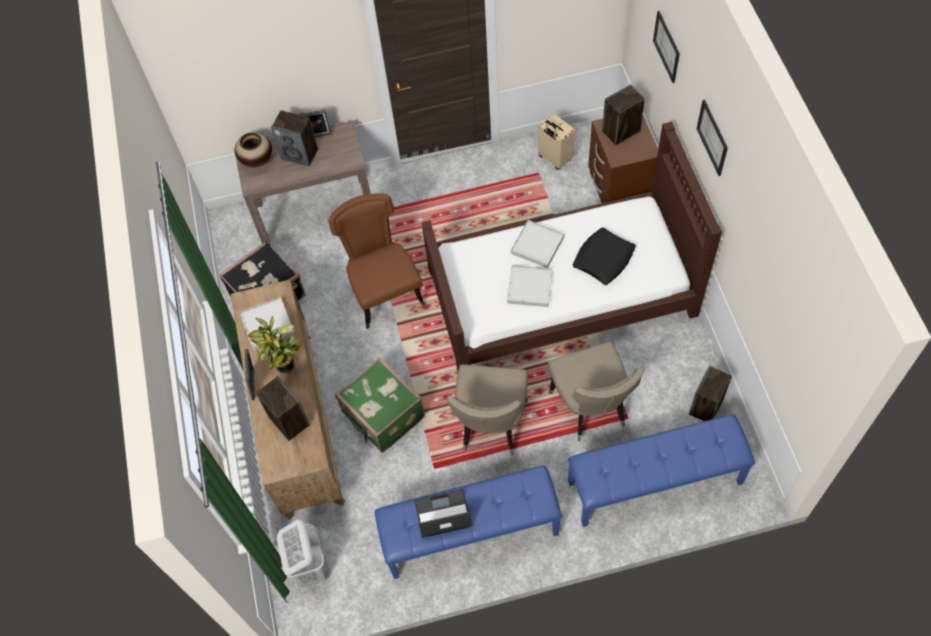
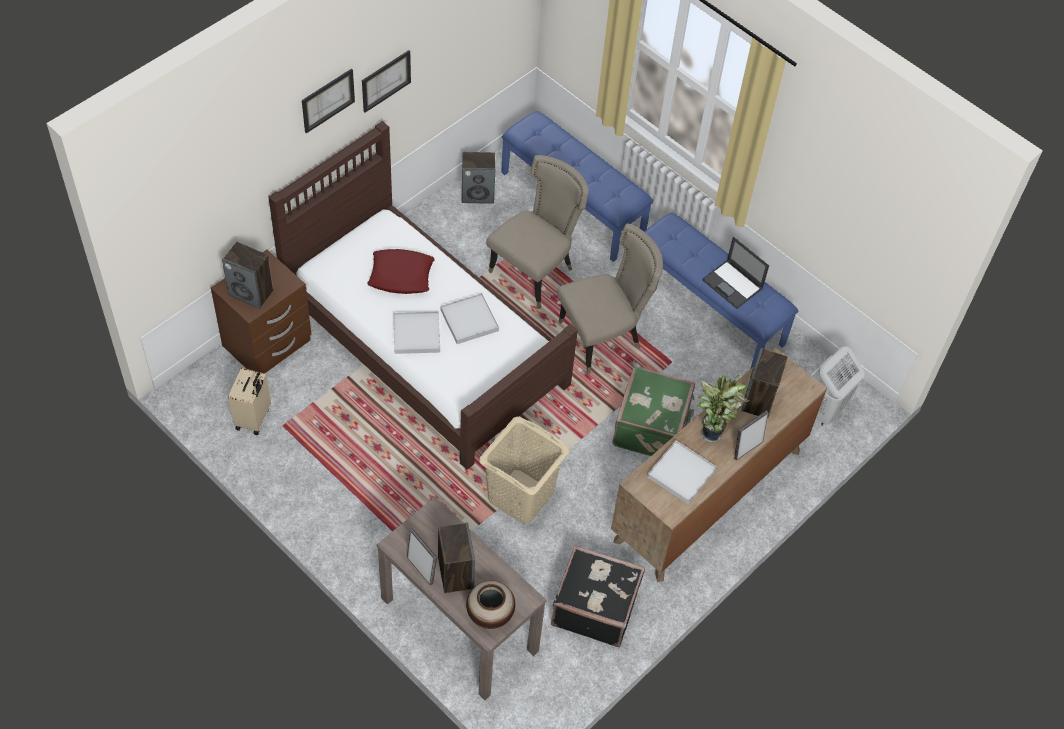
camera: 130 degrees left, 5 degrees down
brown chair [328,193,425,329] -> beige laundry basket [479,417,570,524]
black pillow [573,227,636,285] -> red pillow [368,249,435,294]
picture [653,11,680,83] -> picture moved to [362,50,411,113]

